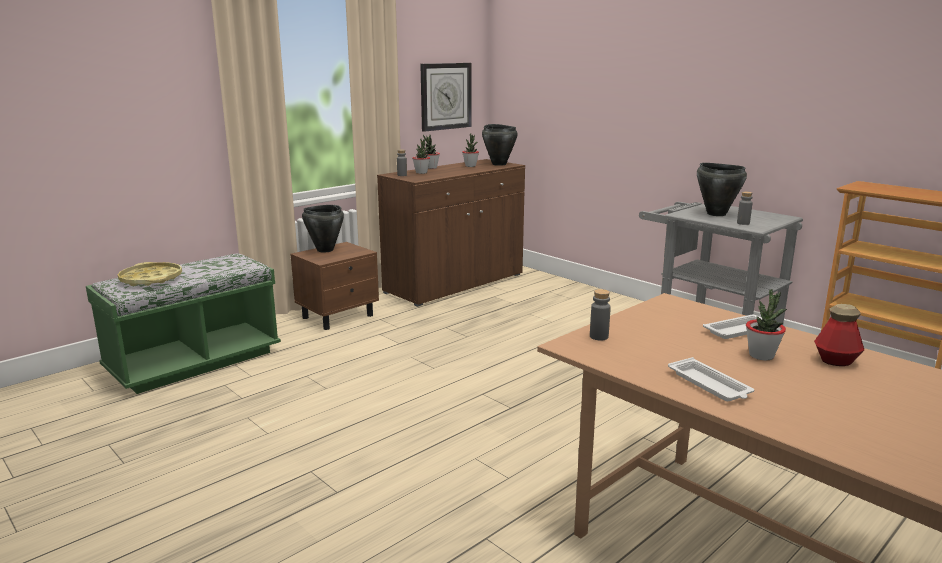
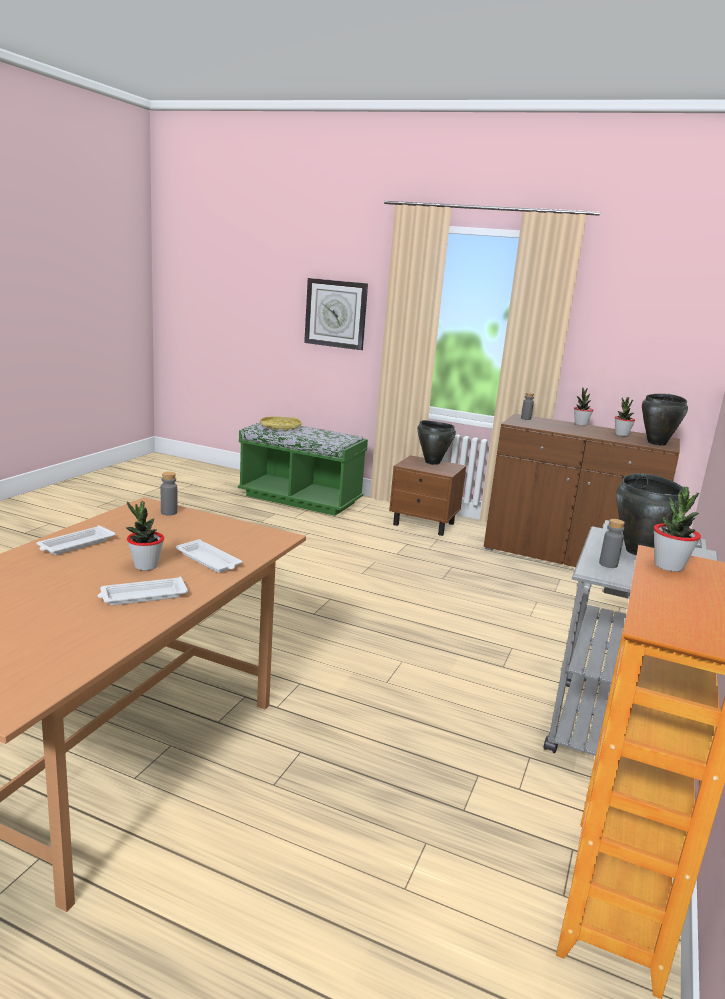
camera: 65 degrees right, 0 degrees up
potted plant [412,138,430,174] -> potted plant moved to [653,487,701,572]
wall clock [420,63,472,132] -> wall clock moved to [304,278,368,350]
bottle [814,304,864,366] -> white tray [97,577,188,605]

